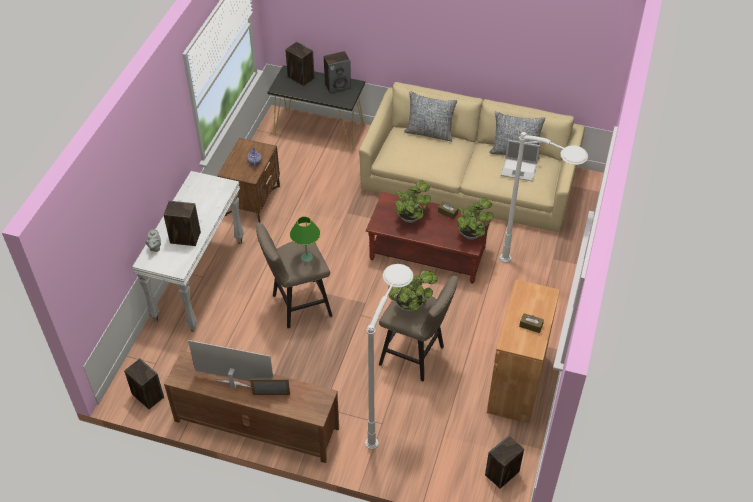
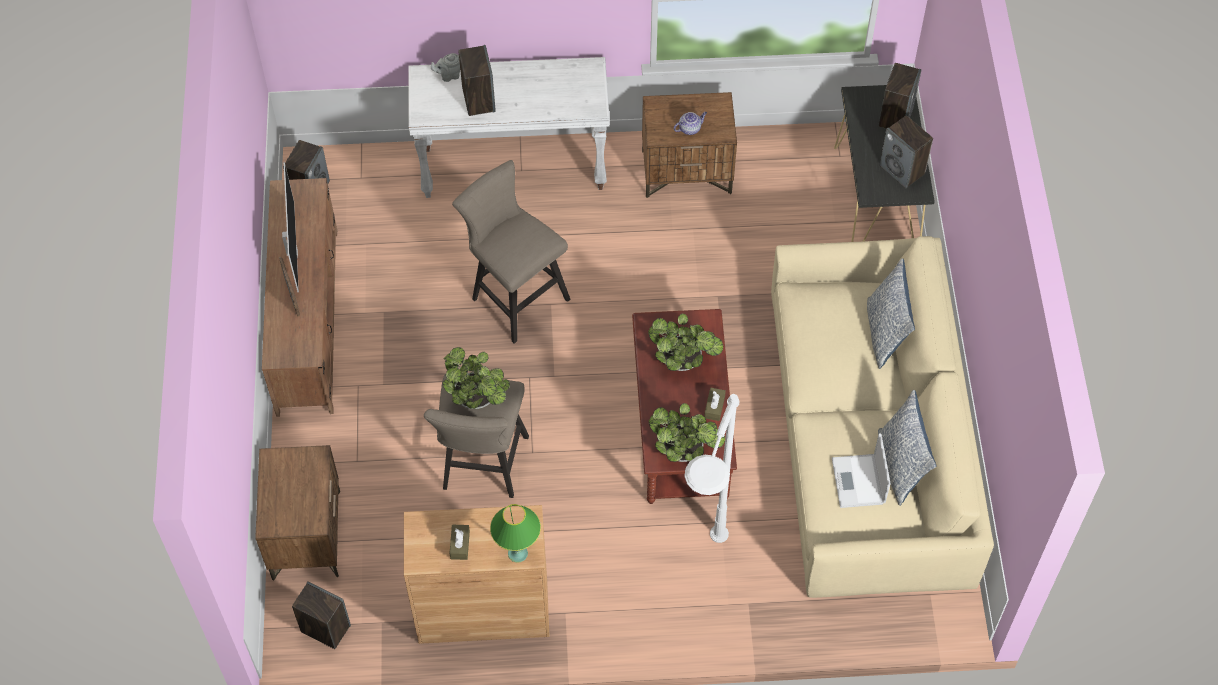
camera: 70 degrees right, 10 degrees up
green table lamp [290,216,320,262] -> green table lamp moved to [490,504,541,563]
white floor lamp [365,264,413,450] -> none
none -> brown nightstand [255,445,340,581]

